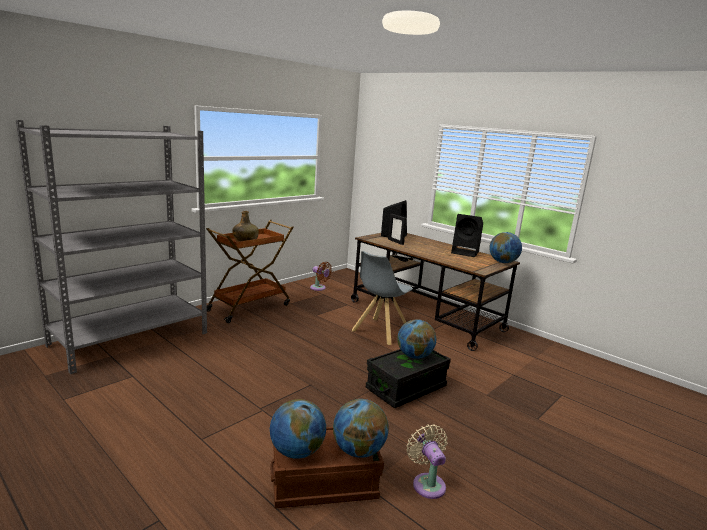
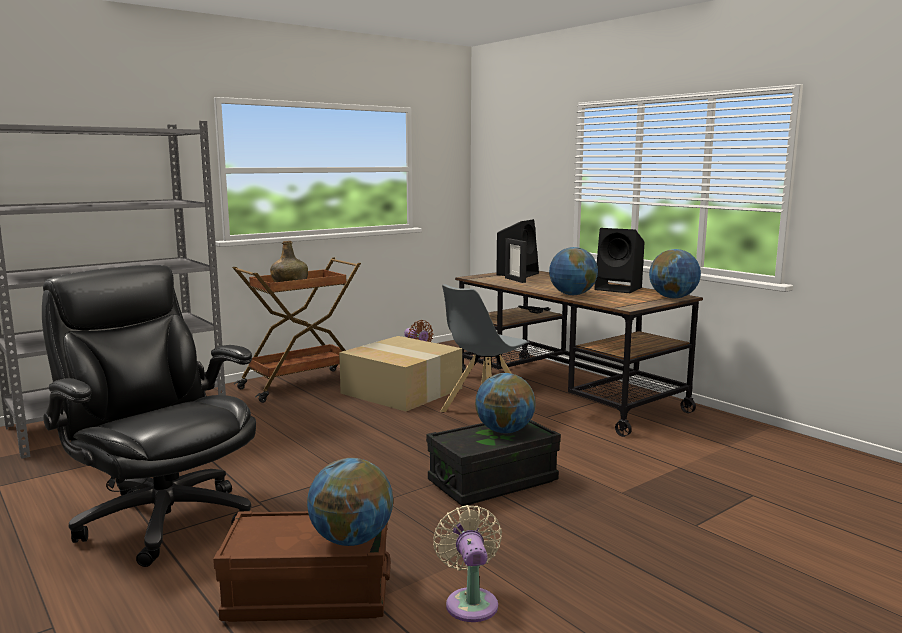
camera: 10 degrees right, 5 degrees down
globe [270,399,326,459] -> globe moved to [549,247,598,295]
none -> black office chair [42,265,256,567]
none -> cardboard box [339,336,462,412]

